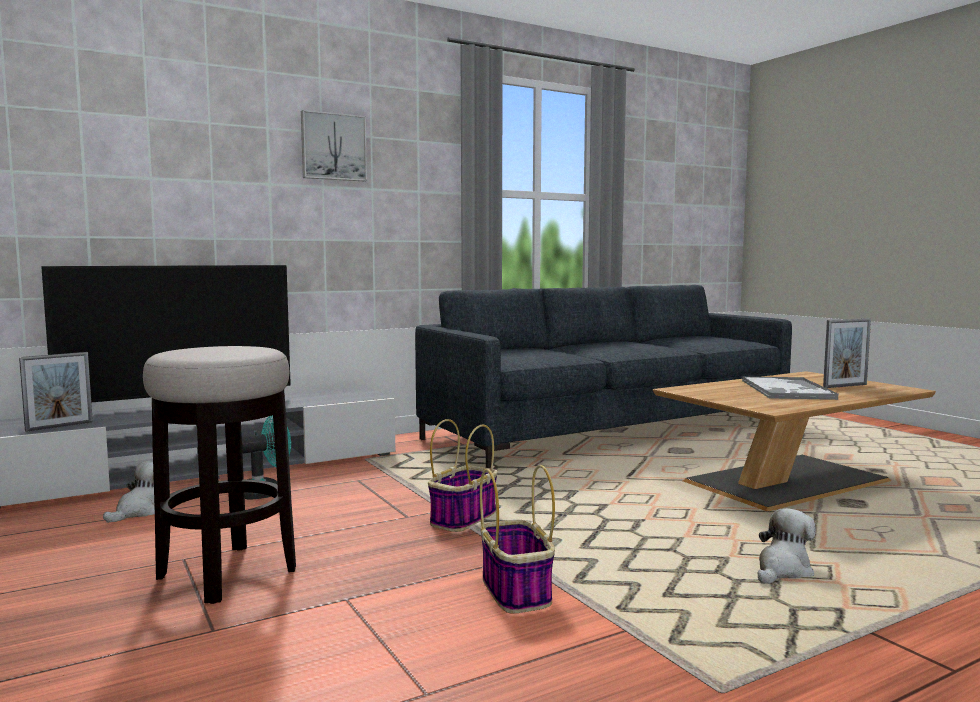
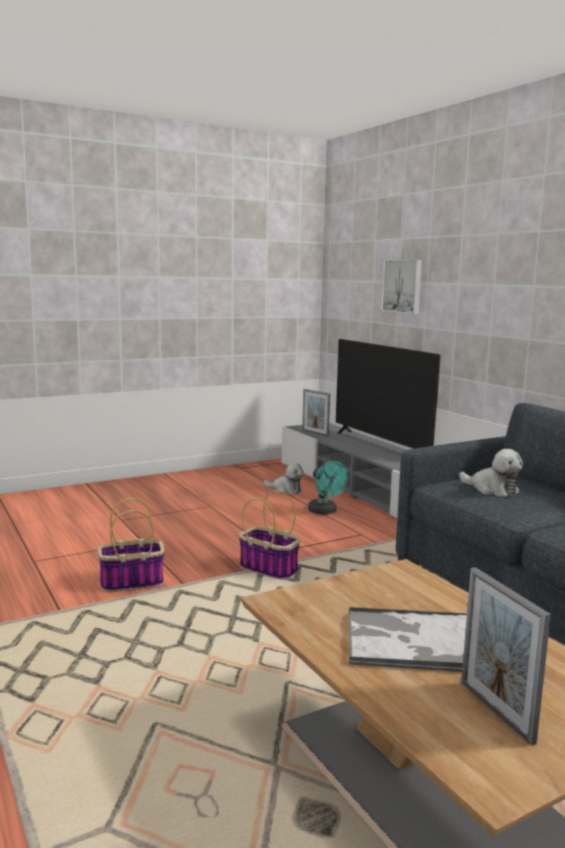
camera: 90 degrees right, 5 degrees up
stool [143,346,296,604] -> none
picture [301,110,367,181] -> picture moved to [381,260,422,314]
plush toy [758,508,816,584] -> plush toy moved to [459,449,523,497]

